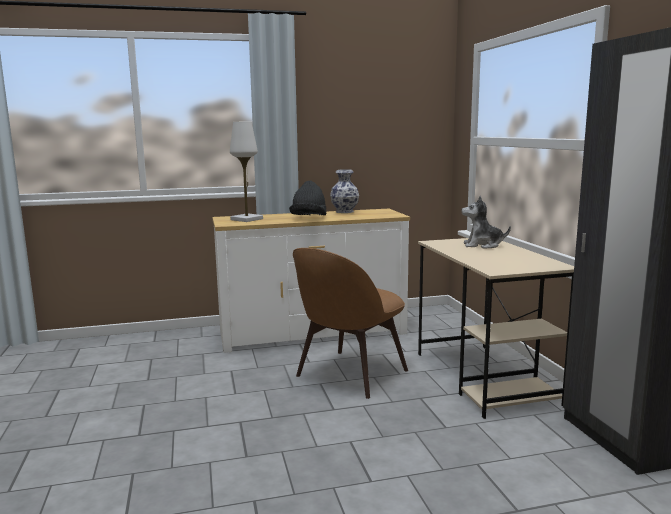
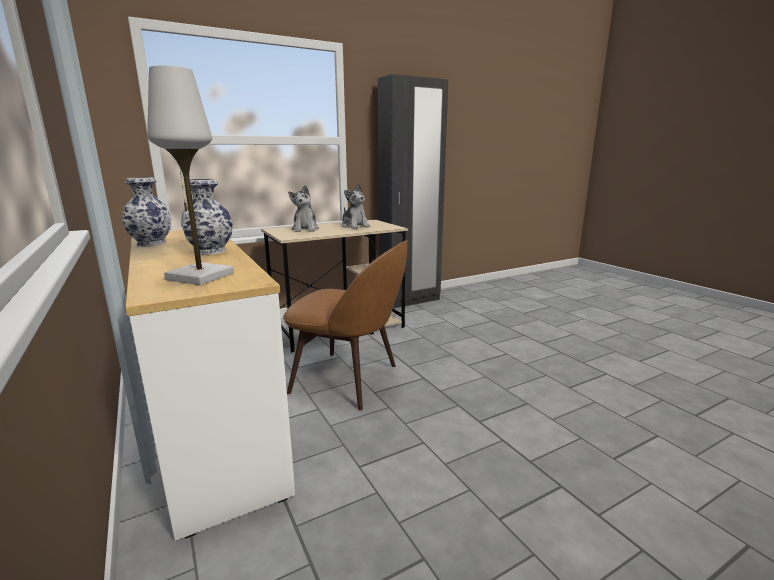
camera: 105 degrees left, 5 degrees up
black hat [289,181,326,215] -> vase [181,179,233,255]
none -> plush toy [342,184,370,229]

